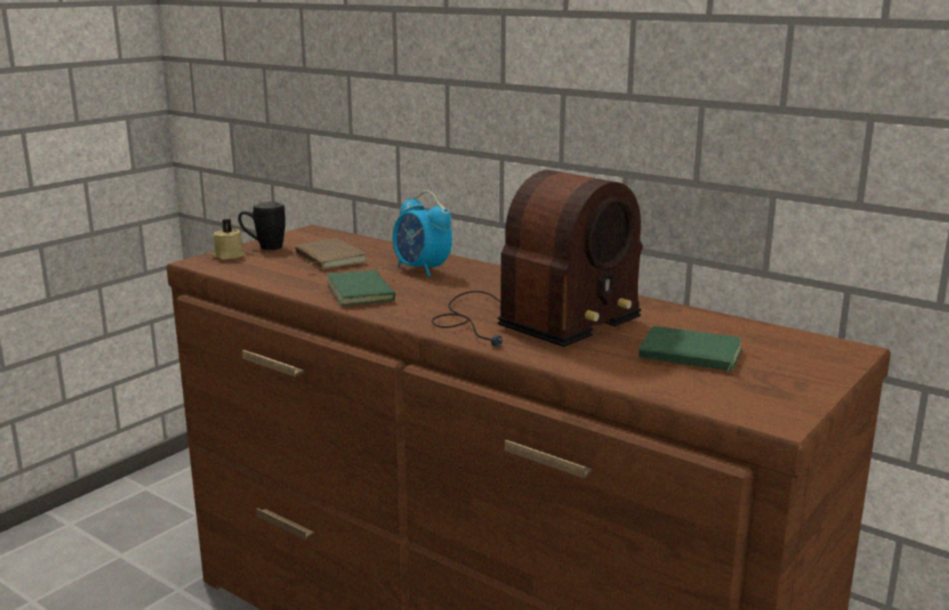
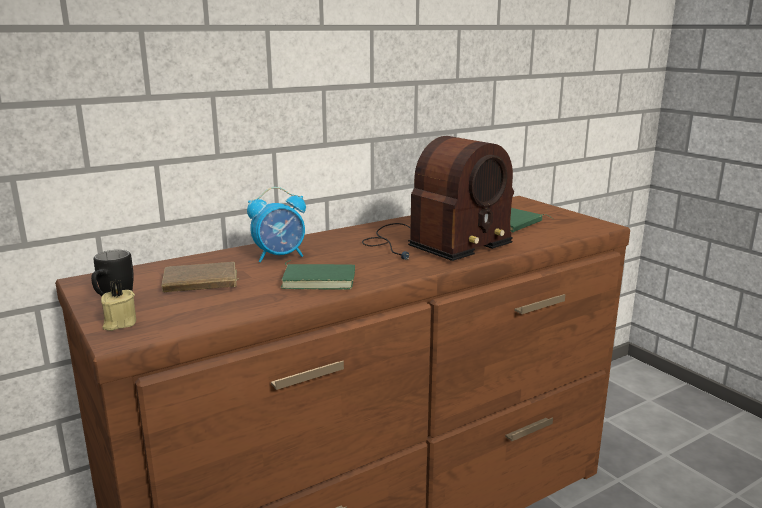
camera: 70 degrees left, 0 degrees up
radio [431,170,643,347] -> radio turned 75 degrees clockwise [362,136,514,261]

